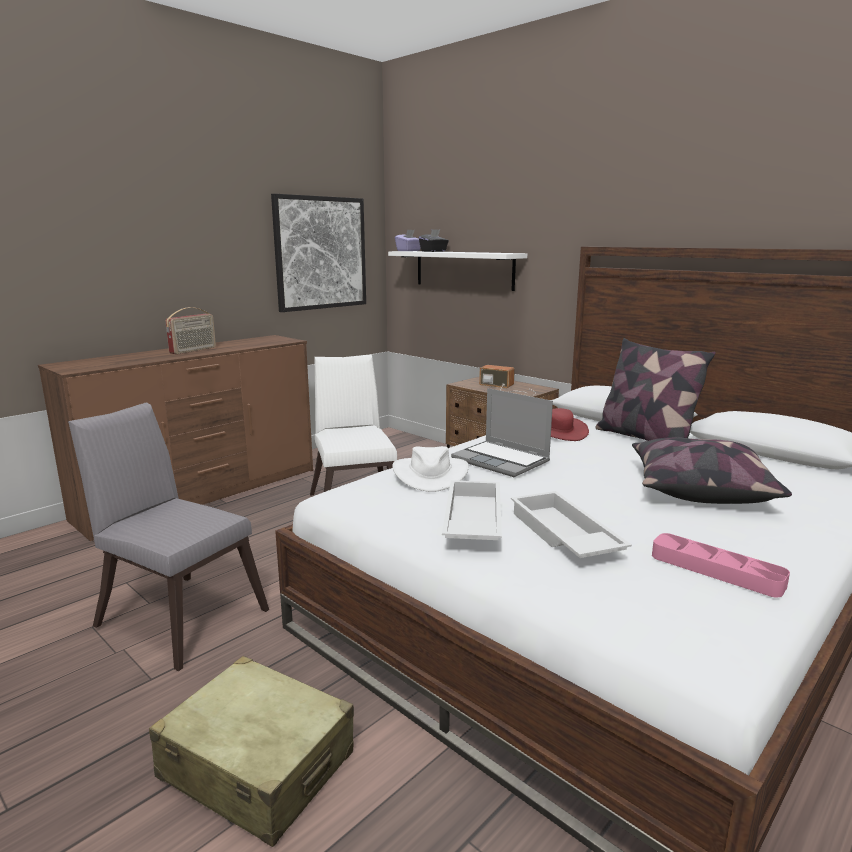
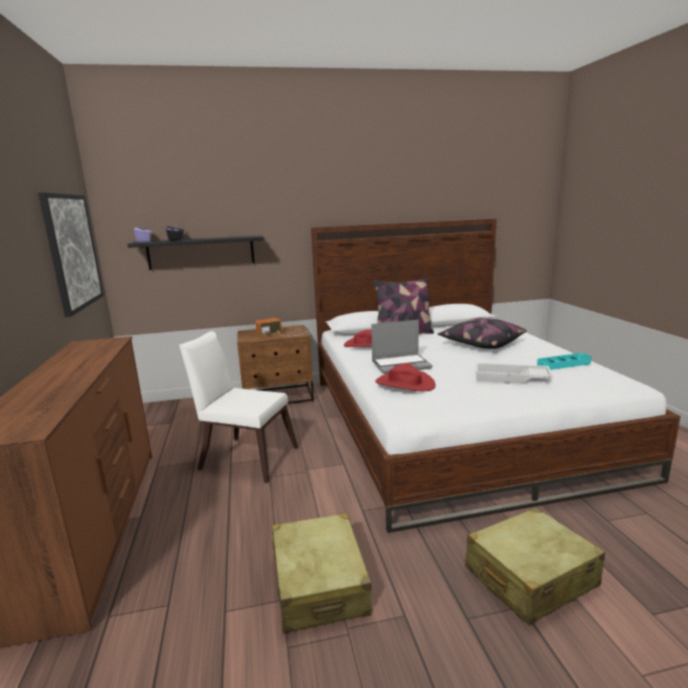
camera: 55 degrees left, 0 degrees up
grey chair [68,403,269,671] -> beige suitcase [272,513,372,634]
radio [165,307,216,354] -> none
white shelf [388,251,527,291] -> black shelf [127,235,264,270]
white hat [392,446,469,492] -> red hat [375,363,436,391]
white tray [442,480,502,540] -> none
pink tray [652,533,790,597] -> turquoise tray [537,353,591,370]

